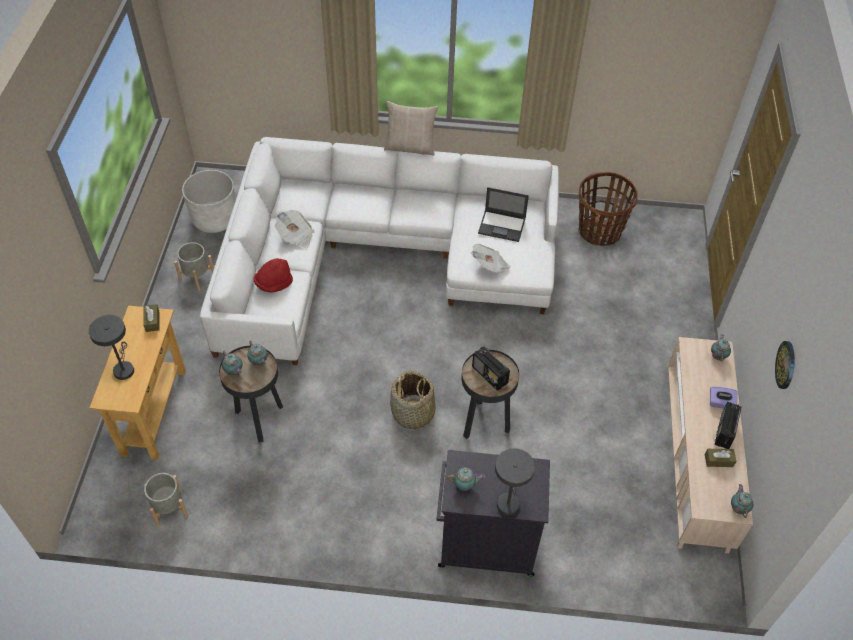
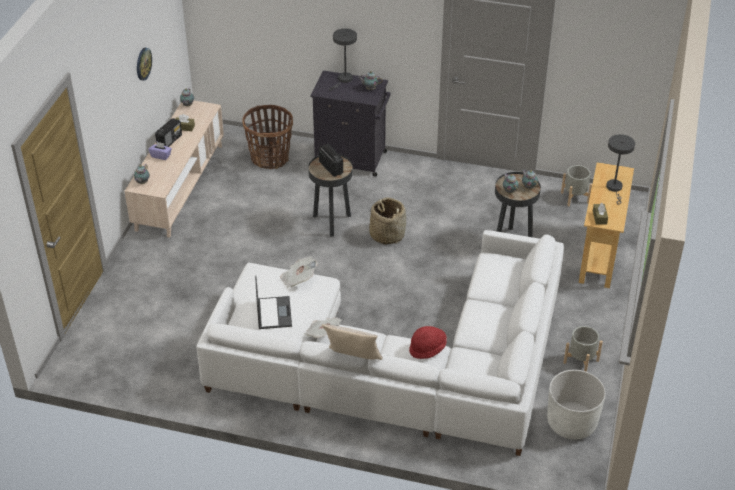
camera: 170 degrees left, 10 degrees down
red hat [254,258,293,293] -> red hat moved to [409,326,447,359]
newspaper [275,210,314,248] -> newspaper moved to [304,317,342,338]
laptop [478,187,529,242] -> laptop turned 60 degrees clockwise [255,276,292,329]
basket [579,172,638,246] -> basket moved to [242,105,293,169]

